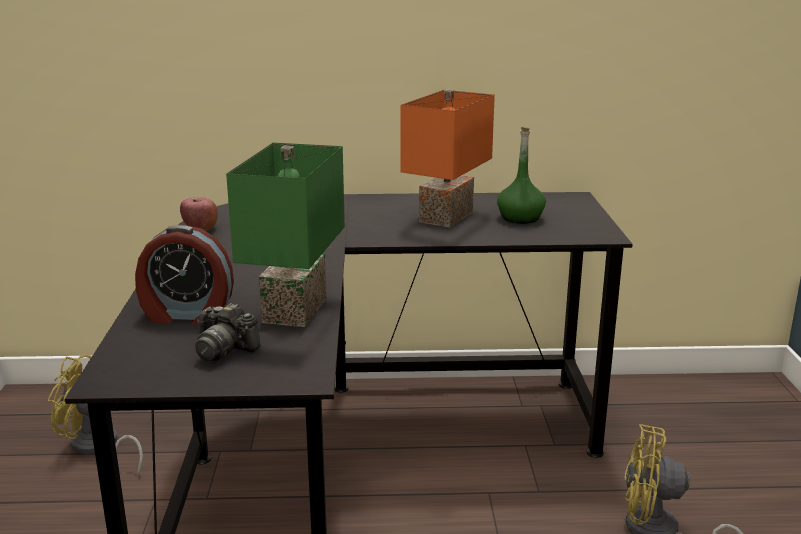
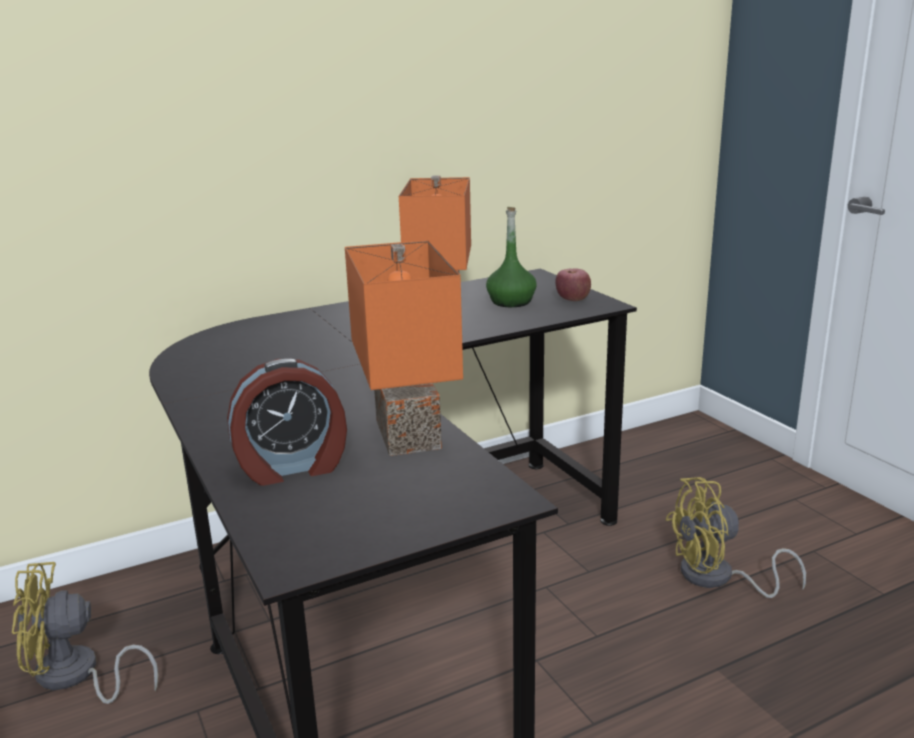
camera: 25 degrees left, 0 degrees up
apple [180,197,218,230] -> apple moved to [556,268,591,301]
camera [195,303,261,361] -> none
green table lamp [226,143,345,327] -> orange table lamp [345,240,463,456]

